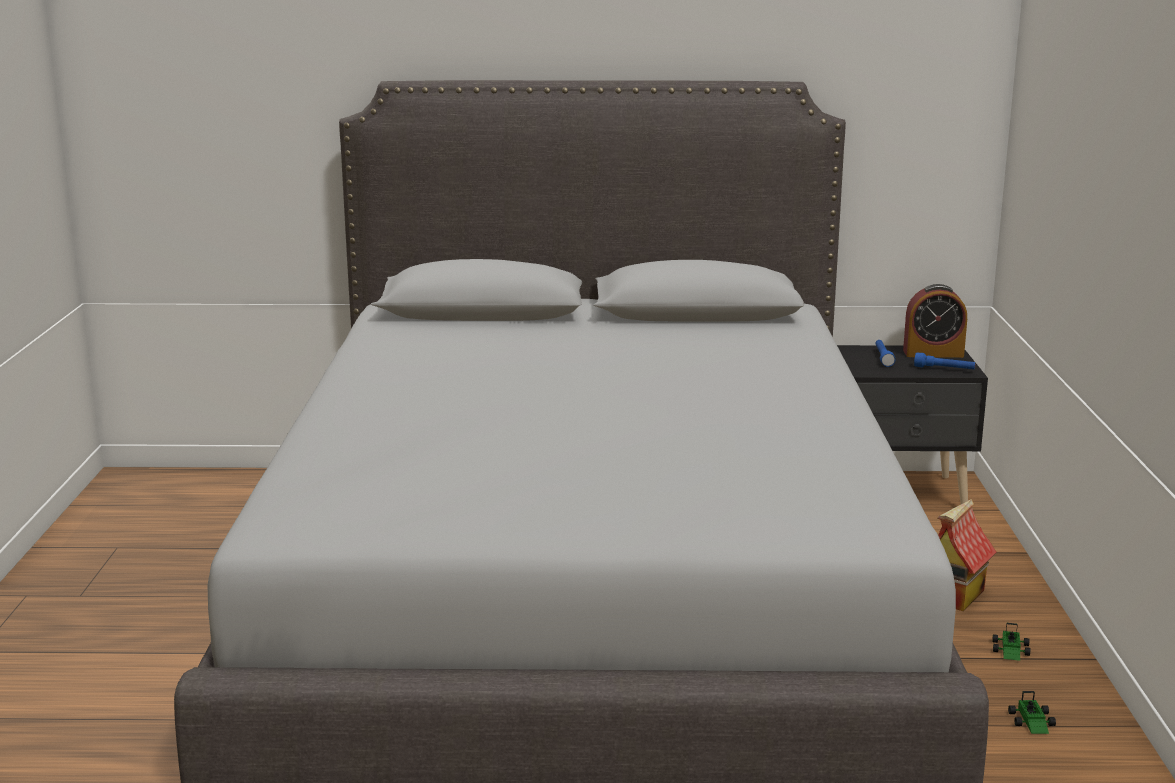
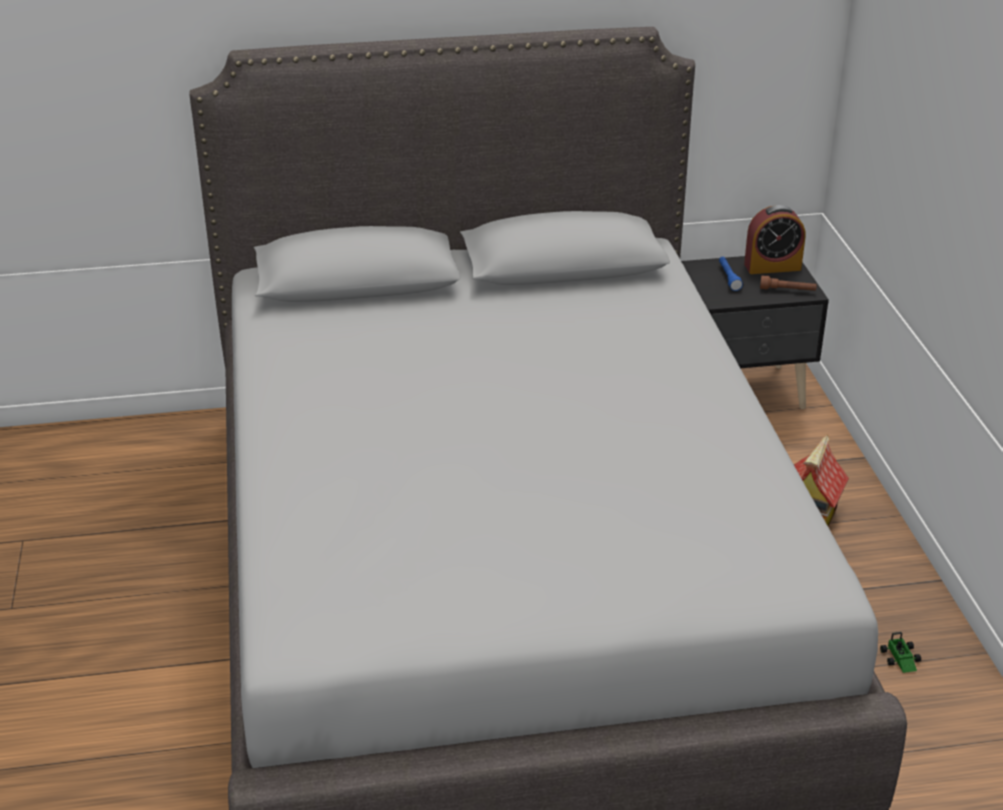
camera: 10 degrees left, 15 degrees up
blue flashlight [914,352,976,369] -> brown flashlight [760,276,817,291]
toy car [992,623,1030,661] -> none

